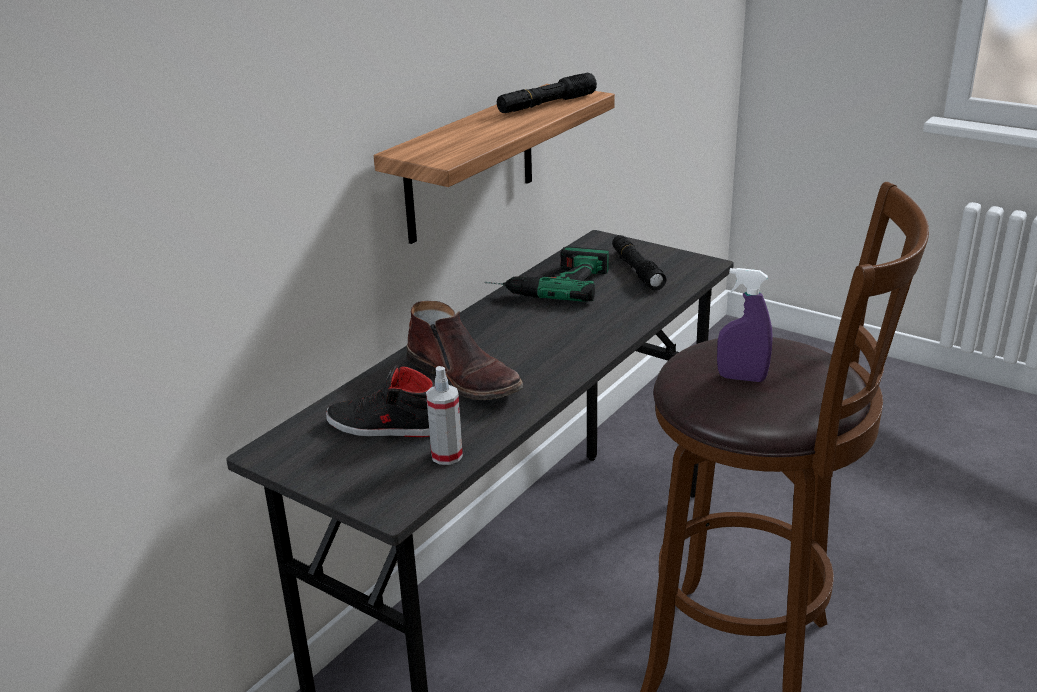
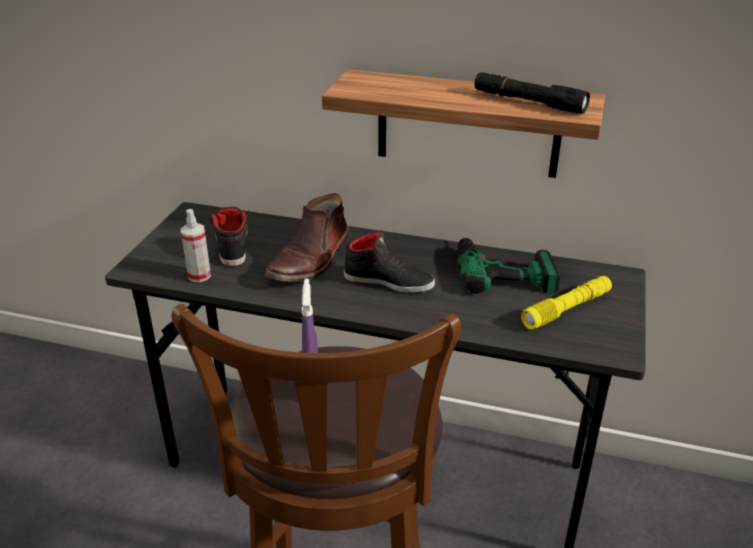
camera: 70 degrees right, 5 degrees up
black flashlight [612,235,666,290] -> yellow flashlight [521,276,612,329]
none -> black shoe [344,230,435,293]

